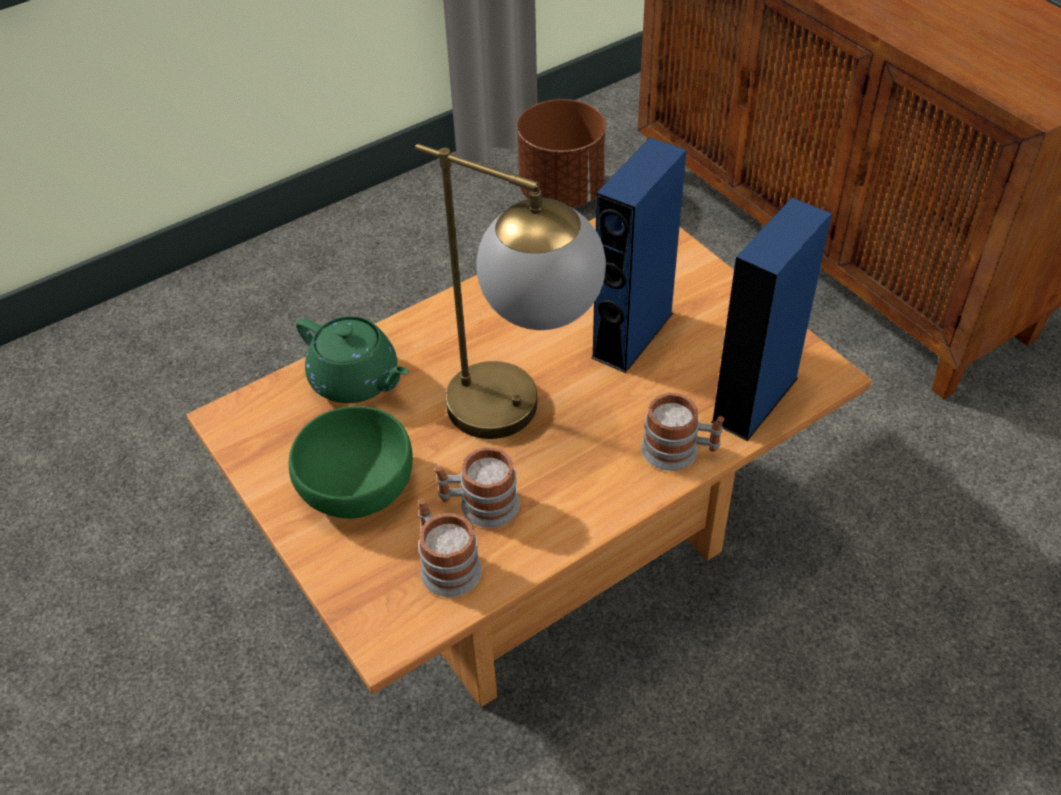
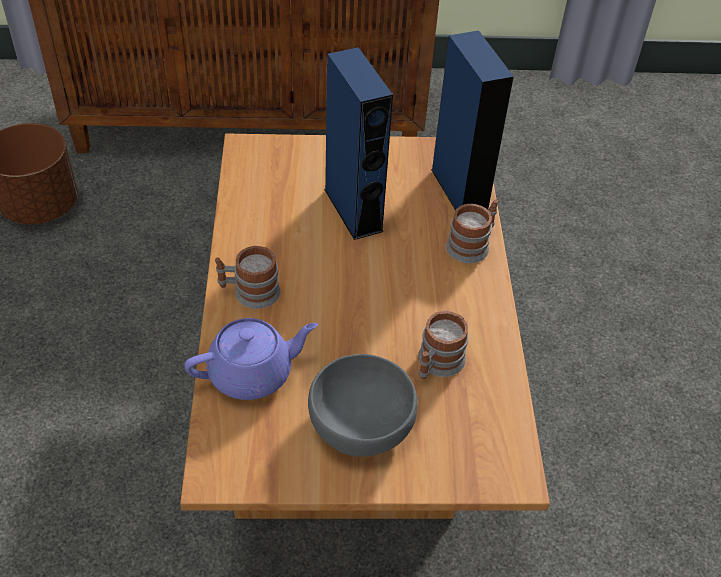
camera: 60 degrees left, 0 degrees up
green bowl [289,406,413,518] -> grey bowl [308,354,418,457]
green teapot [296,316,409,403] -> purple teapot [184,318,318,400]
table lamp [415,144,606,439] -> none
mug [418,499,482,597] -> mug moved to [215,246,280,309]

